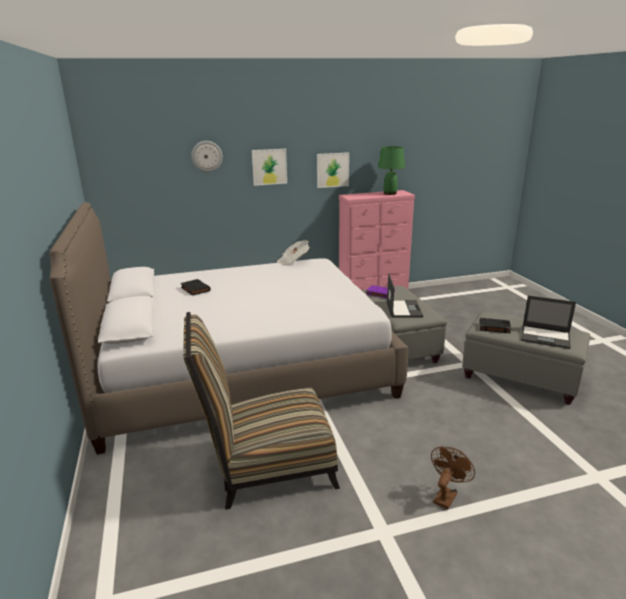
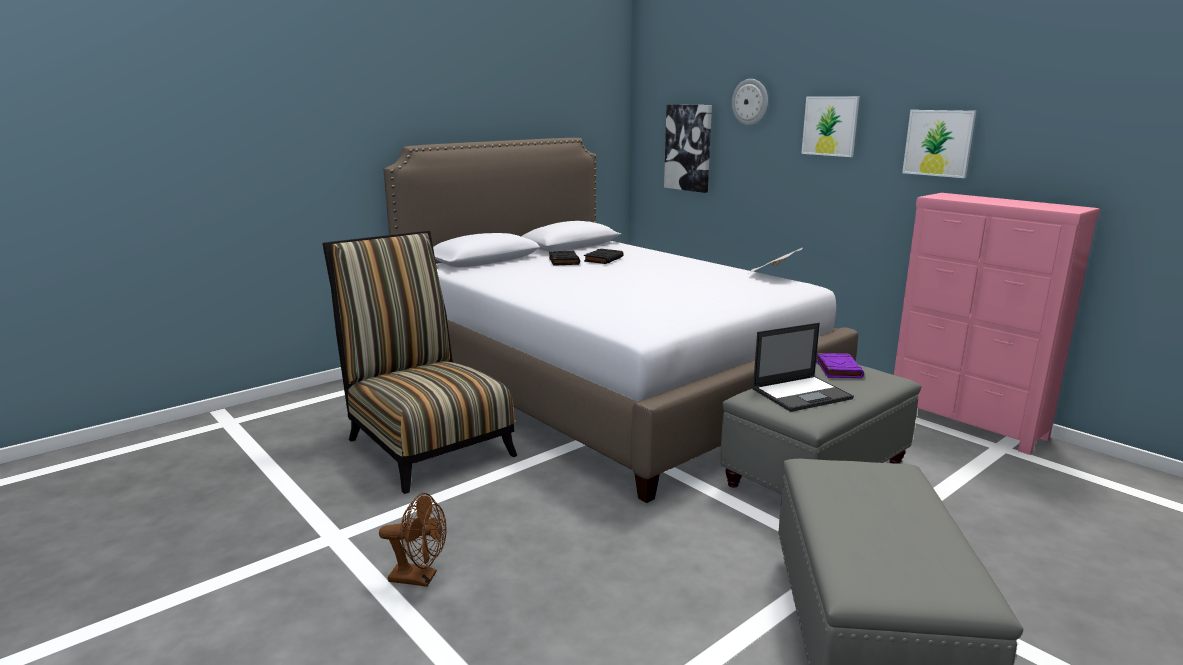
camera: 65 degrees right, 5 degrees down
green table lamp [378,146,405,195] -> none
black book [479,318,511,333] -> black book moved to [549,251,580,266]
laptop [521,296,576,349] -> none
none -> picture [664,104,712,193]

